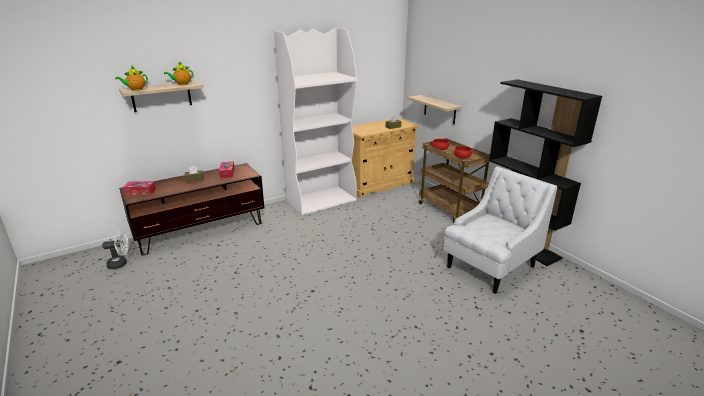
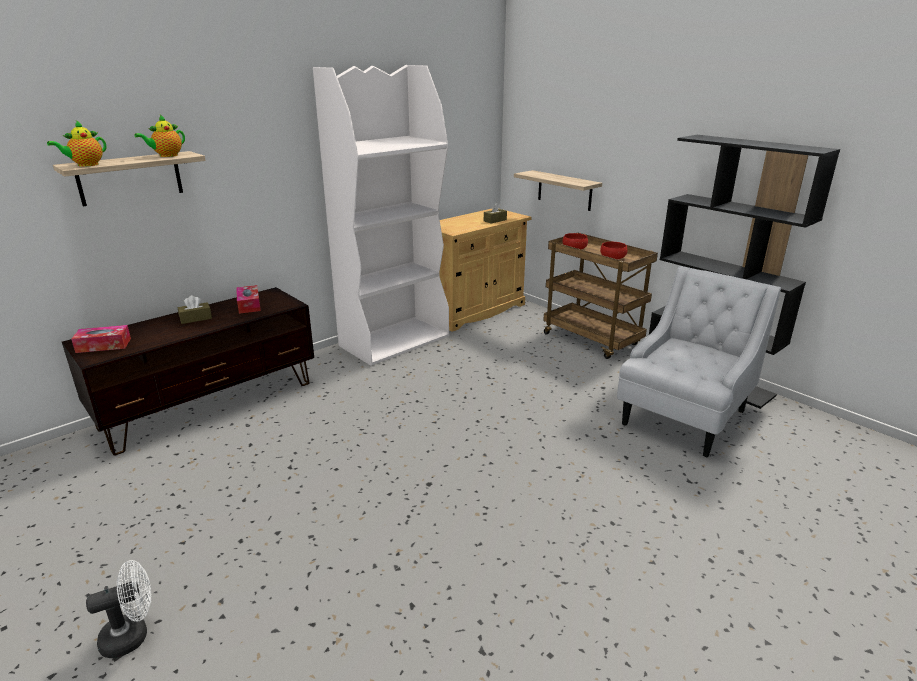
camera: 10 degrees left, 0 degrees up
white fan [102,231,129,269] -> white fan moved to [86,560,151,658]

